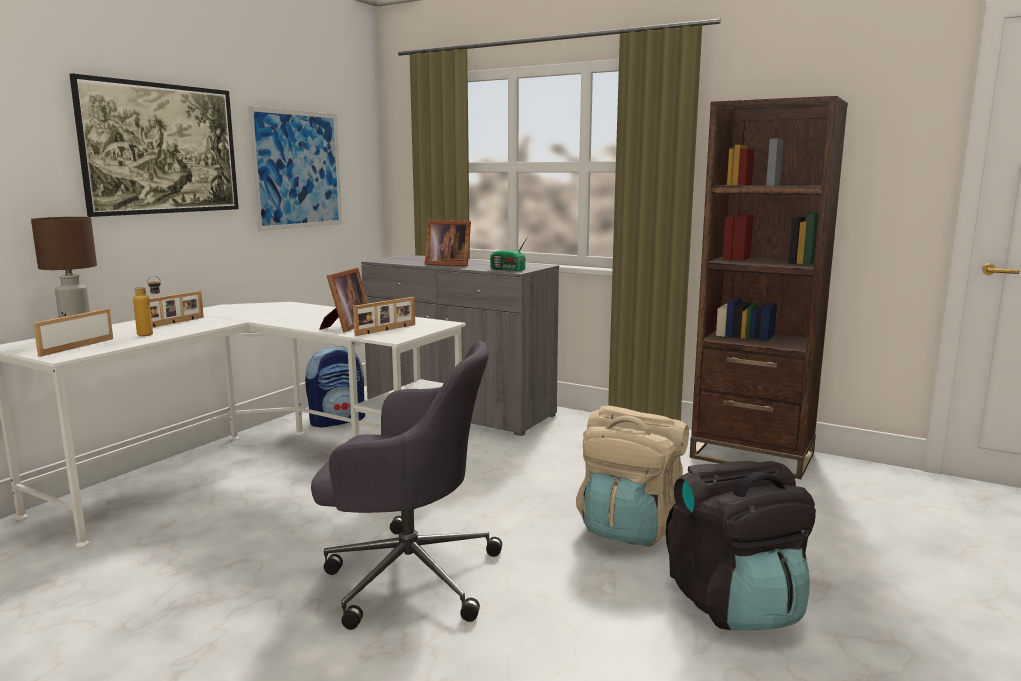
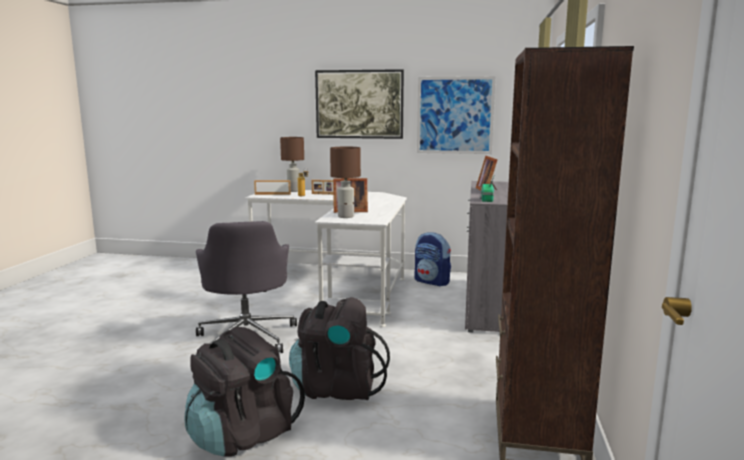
camera: 70 degrees right, 0 degrees up
picture frame [353,297,415,336] -> brown table lamp [330,147,361,218]
beige backpack [576,406,689,547] -> black backpack [289,297,390,400]

